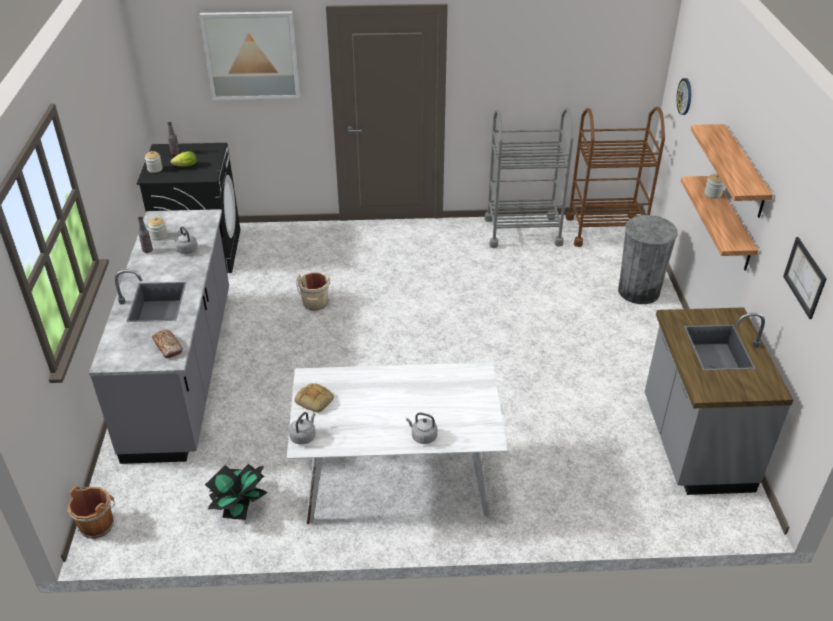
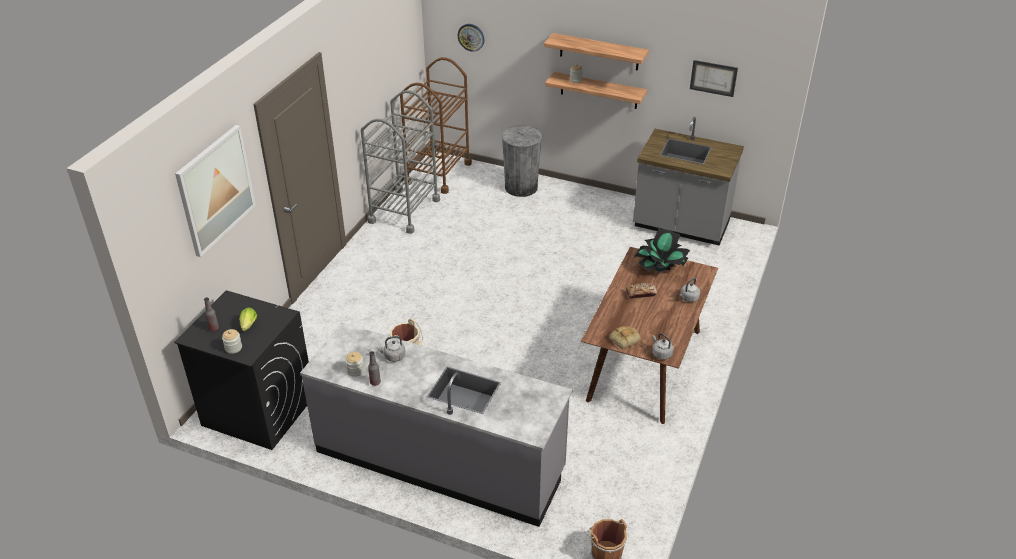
camera: 65 degrees left, 0 degrees up
bread [152,330,183,359] -> bread moved to [626,283,657,299]
potted plant [205,464,267,520] -> potted plant moved to [634,227,690,272]
white dining table [287,362,508,524] -> brown dining table [581,247,718,424]

